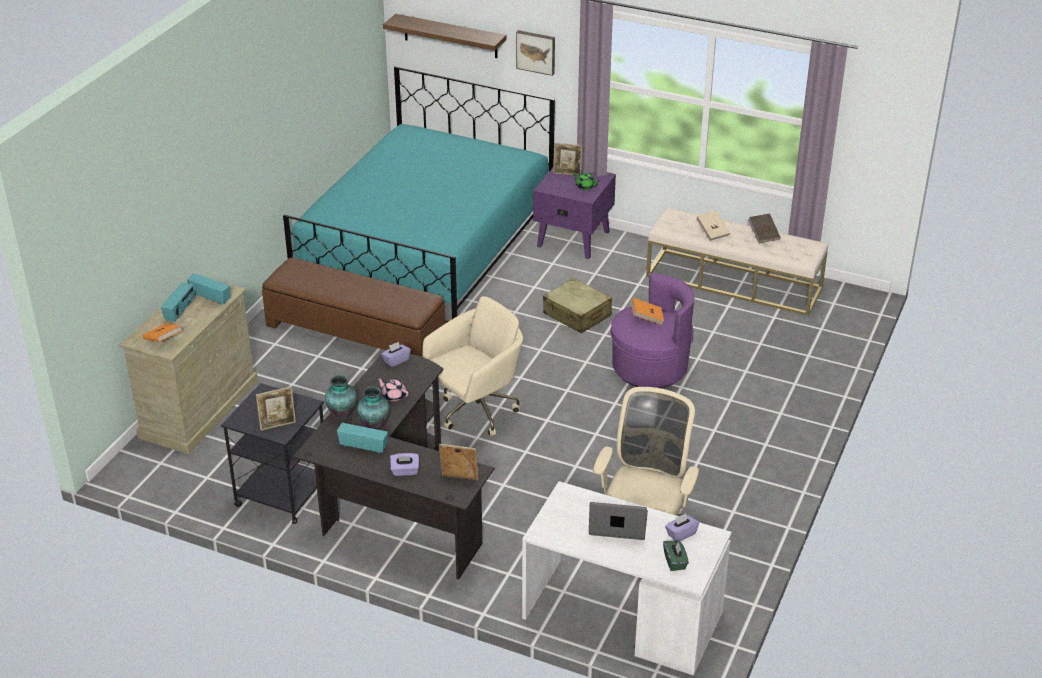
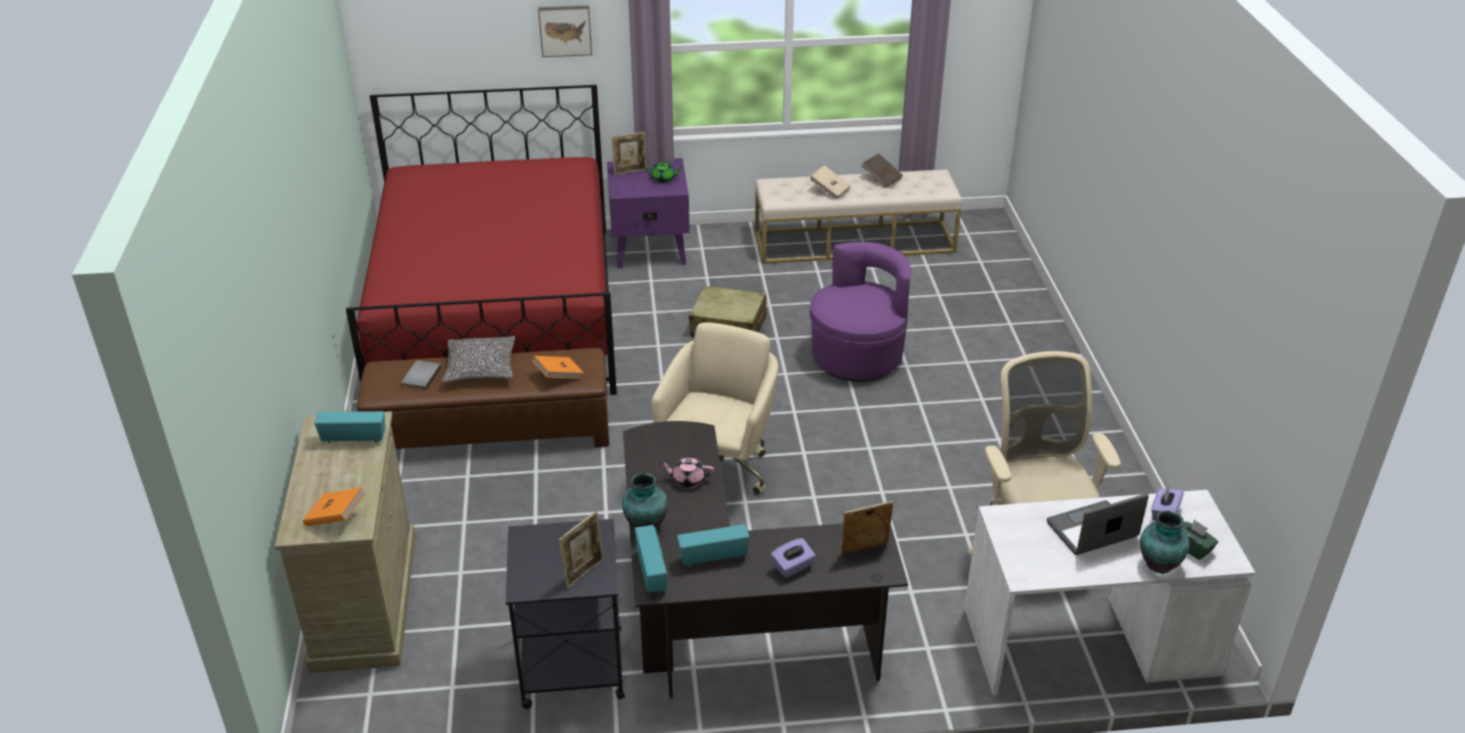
camera: 30 degrees left, 0 degrees up
radio [161,282,194,322] -> radio moved to [635,525,667,592]
turquoise bed [283,67,555,323] -> red bed [346,85,617,395]
vase [357,386,390,430] -> vase moved to [1140,510,1190,574]
purple tissue box [381,342,411,367] -> none
shelf [383,14,506,58] -> none
orange book [631,298,664,325] -> orange book moved to [532,356,584,379]
none -> grey book [401,360,441,390]
none -> pillow [442,336,515,383]

